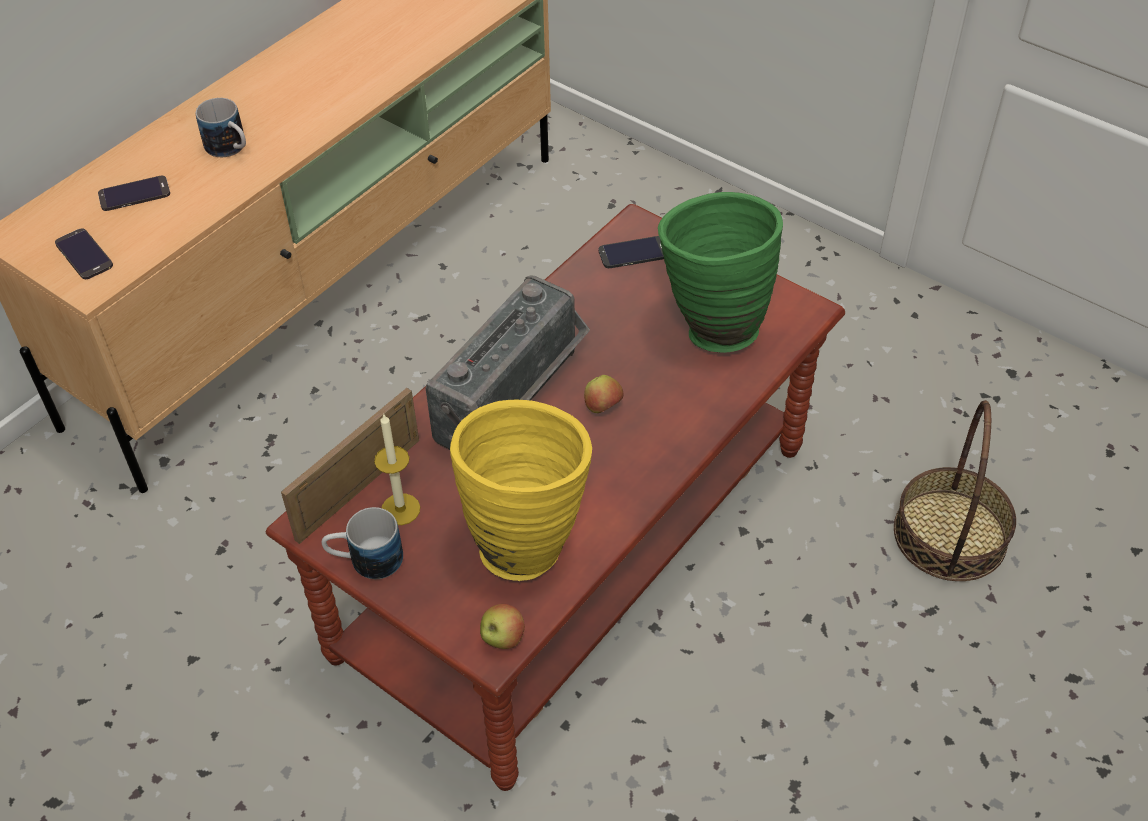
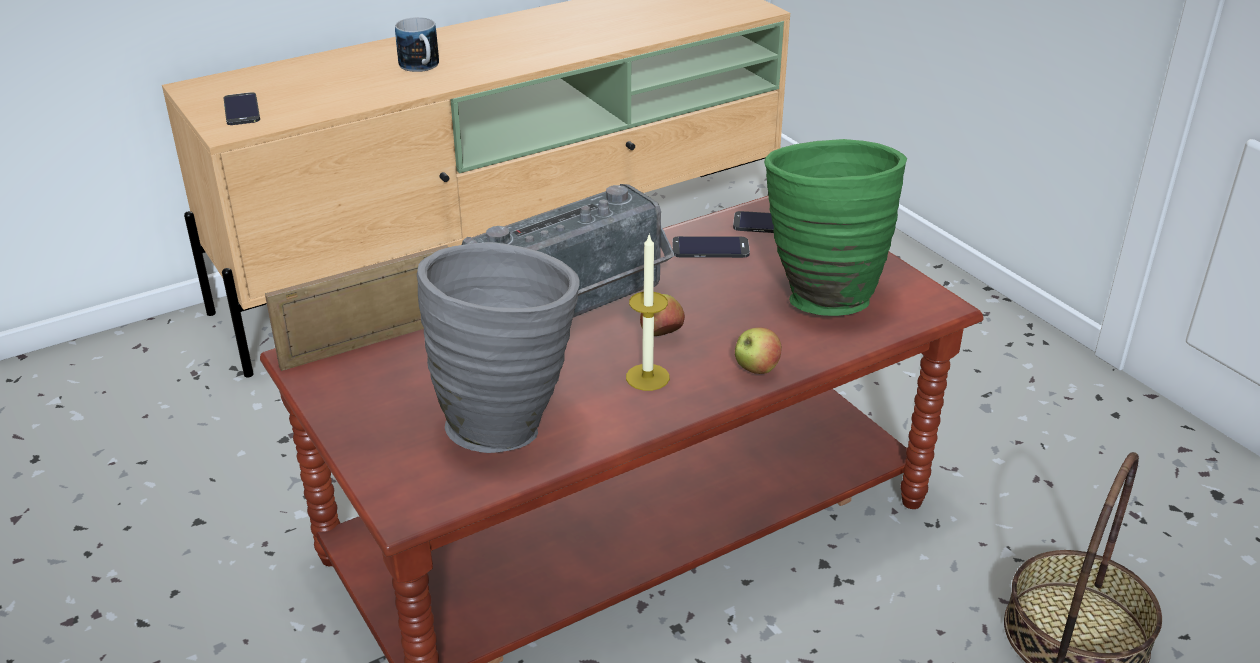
camera: 20 degrees right, 15 degrees down
phone [98,176,170,211] -> phone moved to [672,236,750,258]
mug [322,507,403,579] -> none
candle [374,413,420,525] -> candle moved to [626,233,670,391]
yellow vase [450,400,592,581] -> grey vase [417,242,579,453]
apple [480,604,525,649] -> apple moved to [735,327,782,374]

